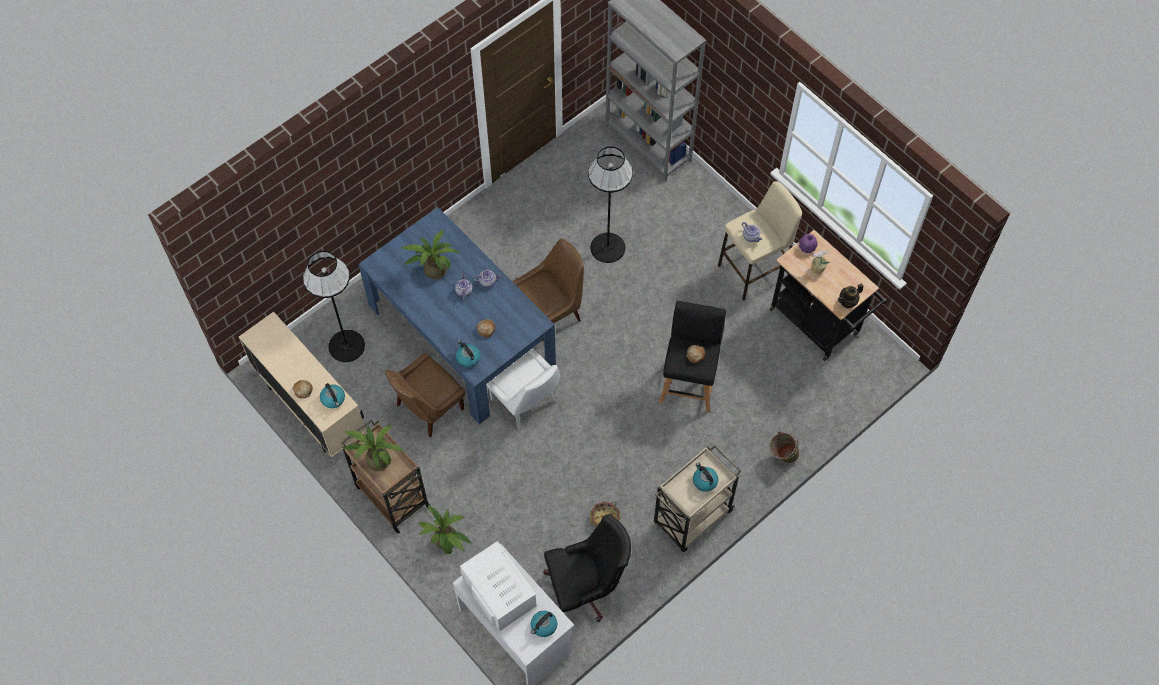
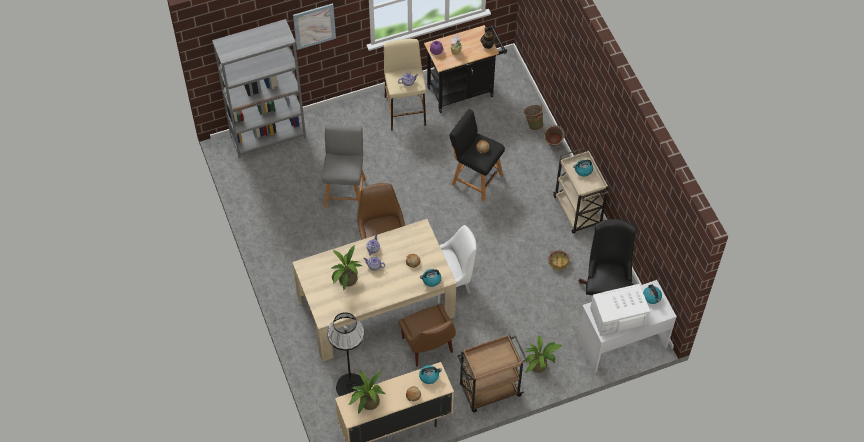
camera: 70 degrees left, 5 degrees down
potted plant [344,425,405,472] -> potted plant moved to [348,369,385,414]
blue dining table [358,207,556,424] -> beige dining table [292,219,456,362]
black floor lamp [588,146,633,263] -> grey stool [322,125,366,208]
none -> picture [293,3,336,50]
none -> green bucket [524,105,544,130]

